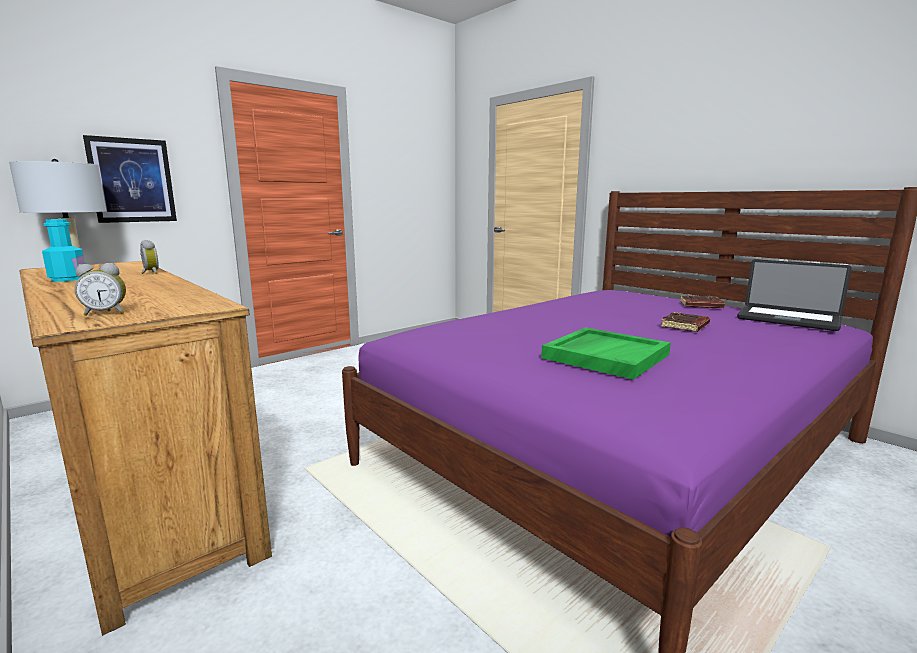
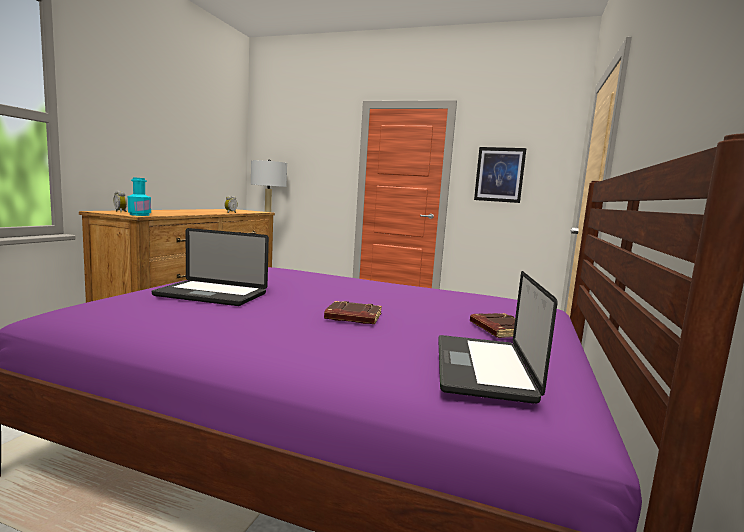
camera: 60 degrees right, 5 degrees down
turquoise bottle [42,219,85,282] -> turquoise bottle moved to [128,177,151,216]
picture [83,135,177,223] -> picture moved to [474,147,527,203]
green tray [541,327,671,380] -> laptop [152,228,269,306]

